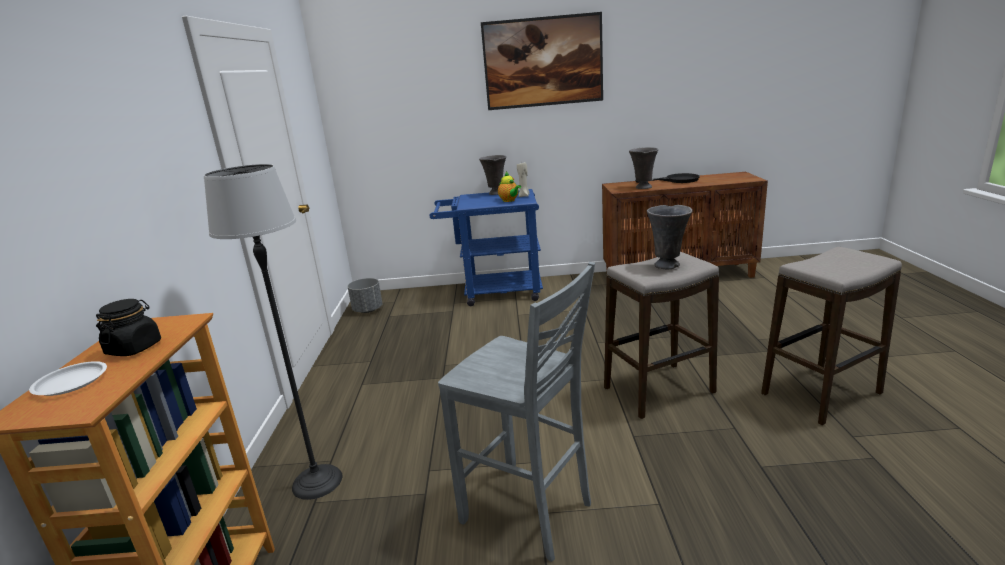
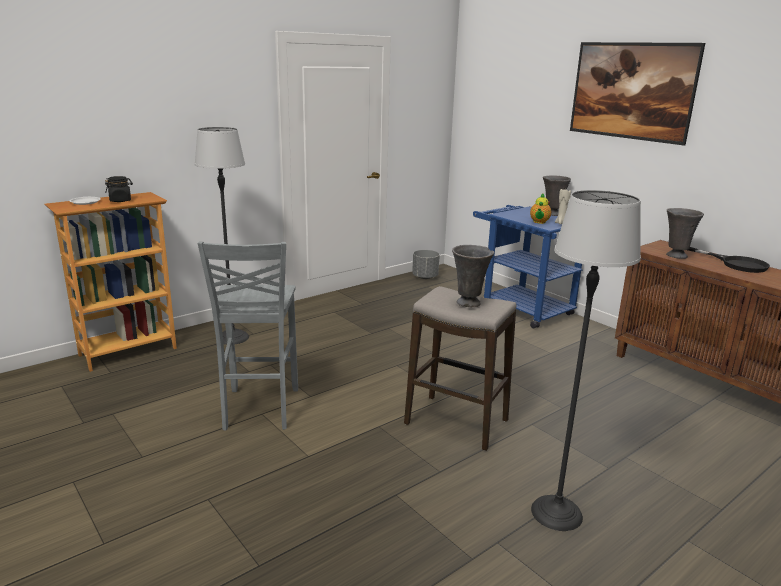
camera: 50 degrees right, 0 degrees up
stool [761,247,902,425] -> floor lamp [531,190,641,531]

